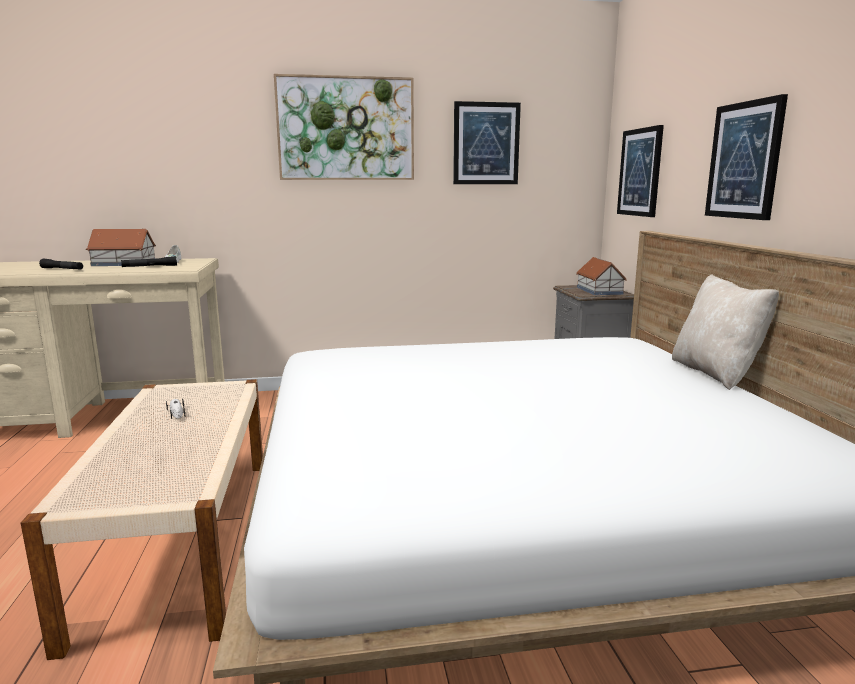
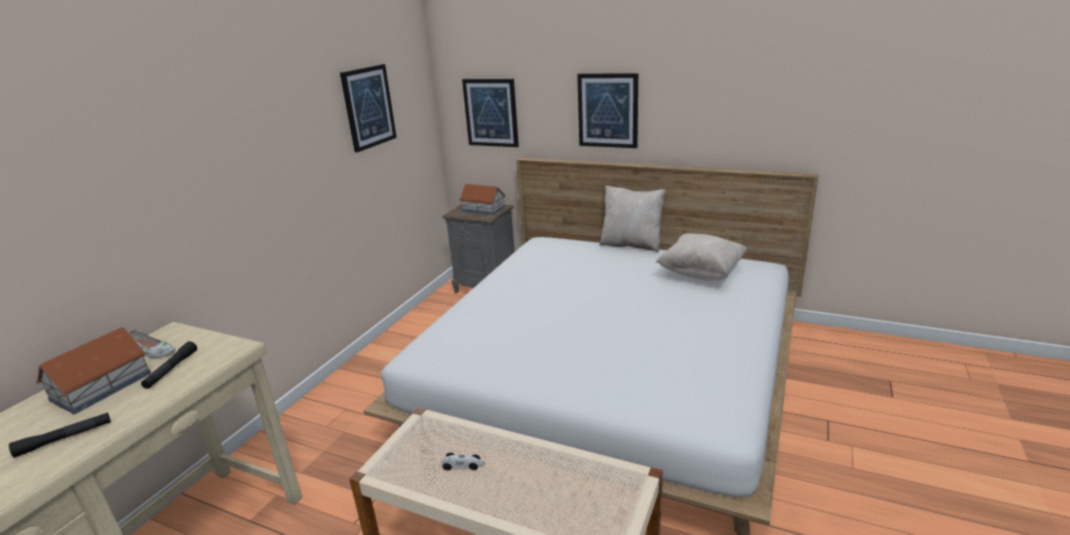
camera: 55 degrees left, 10 degrees up
picture [274,74,414,180] -> none
none -> beige pillow [656,233,747,280]

